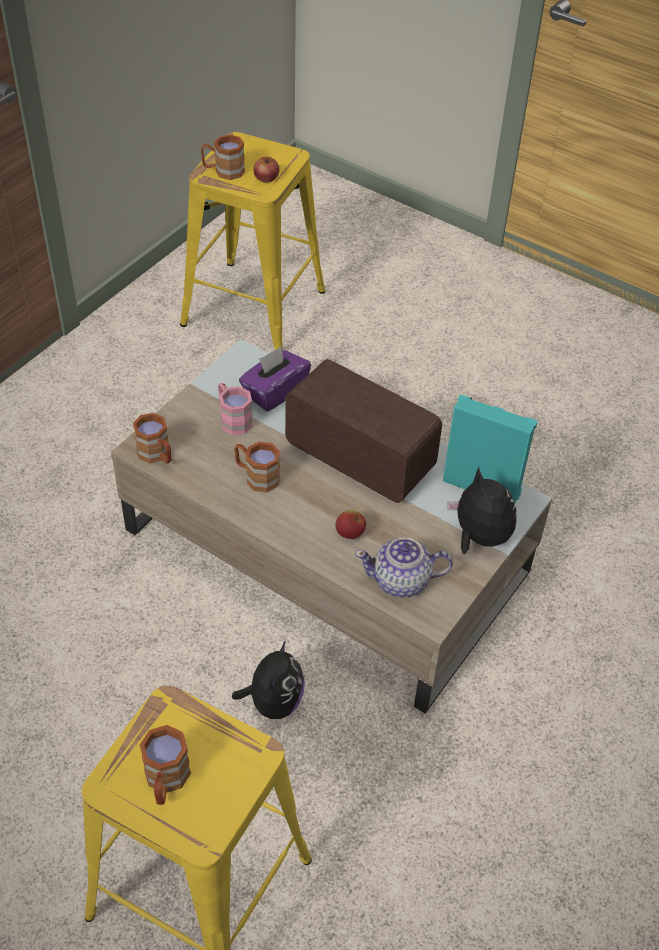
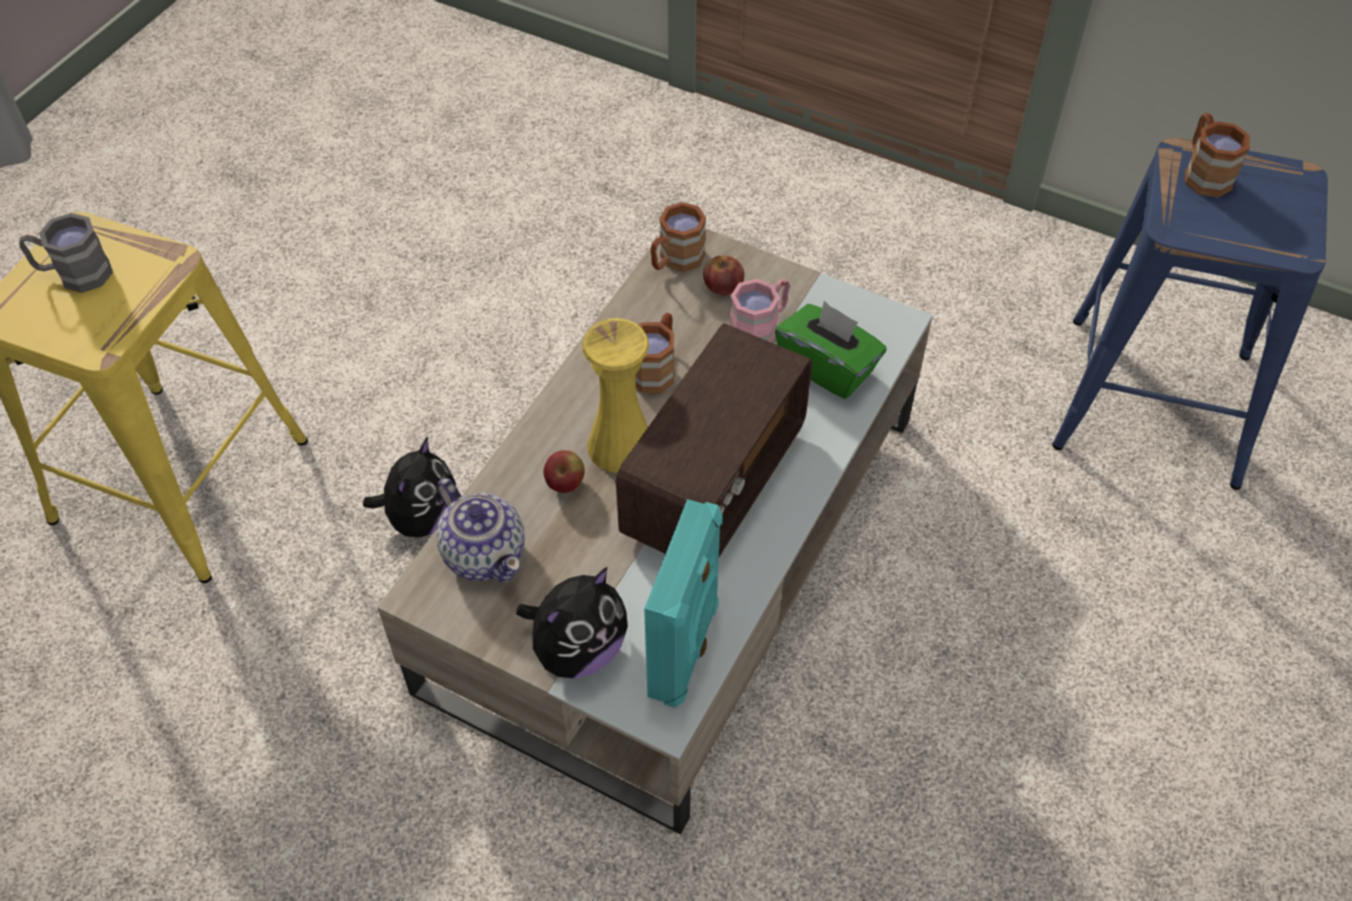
camera: 85 degrees right, 5 degrees up
brown mug [140,725,191,805] -> grey mug [19,213,113,293]
yellow stool [180,132,325,351] -> blue stool [1052,138,1328,490]
plush toy [232,641,305,719] -> plush toy turned 75 degrees counterclockwise [363,437,456,537]
purple tissue box [239,347,311,412] -> green tissue box [775,301,887,399]
apple [253,157,279,182] -> apple moved to [703,255,744,295]
teapot [355,537,453,598] -> teapot turned 150 degrees clockwise [437,478,525,582]
none -> yellow vase [582,318,649,473]

